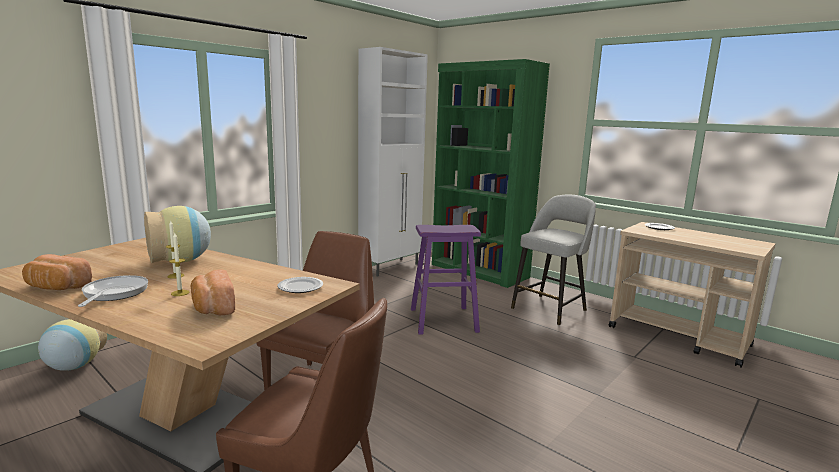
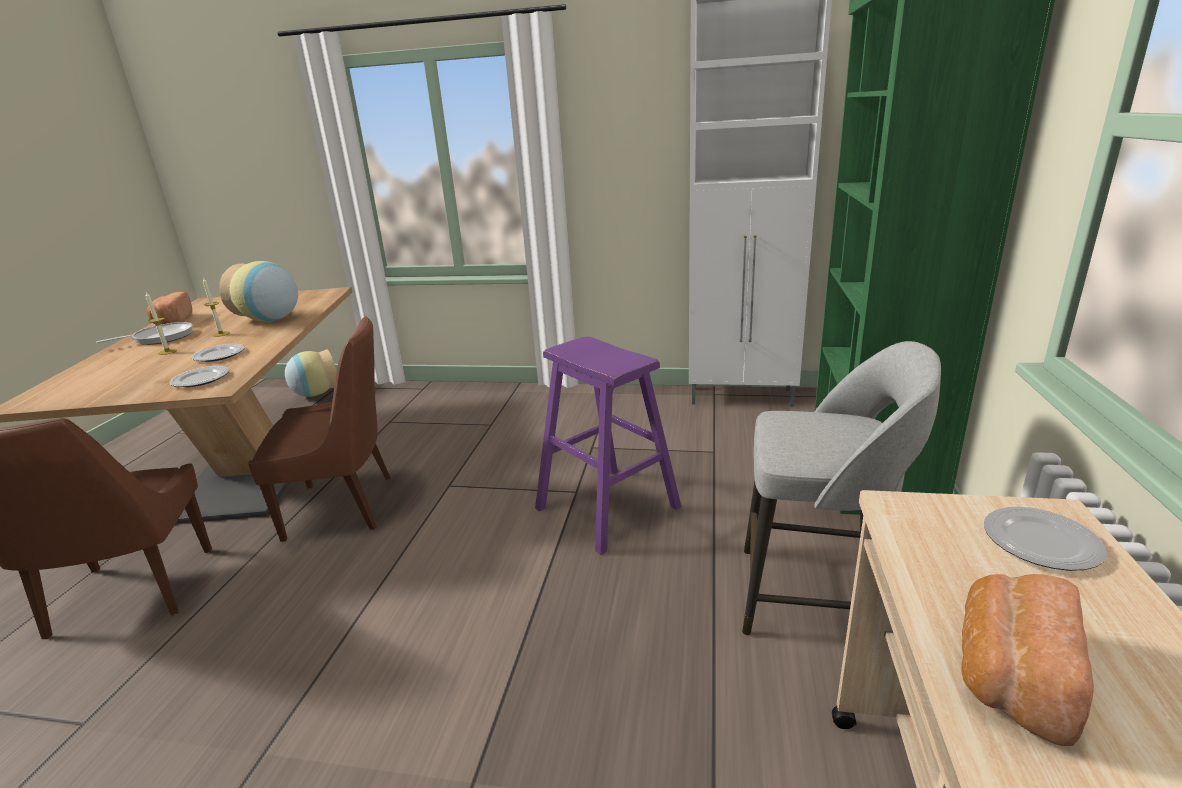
camera: 60 degrees right, 10 degrees up
bread [191,269,235,315] -> bread moved to [962,574,1094,746]
none -> plate [191,344,245,362]

